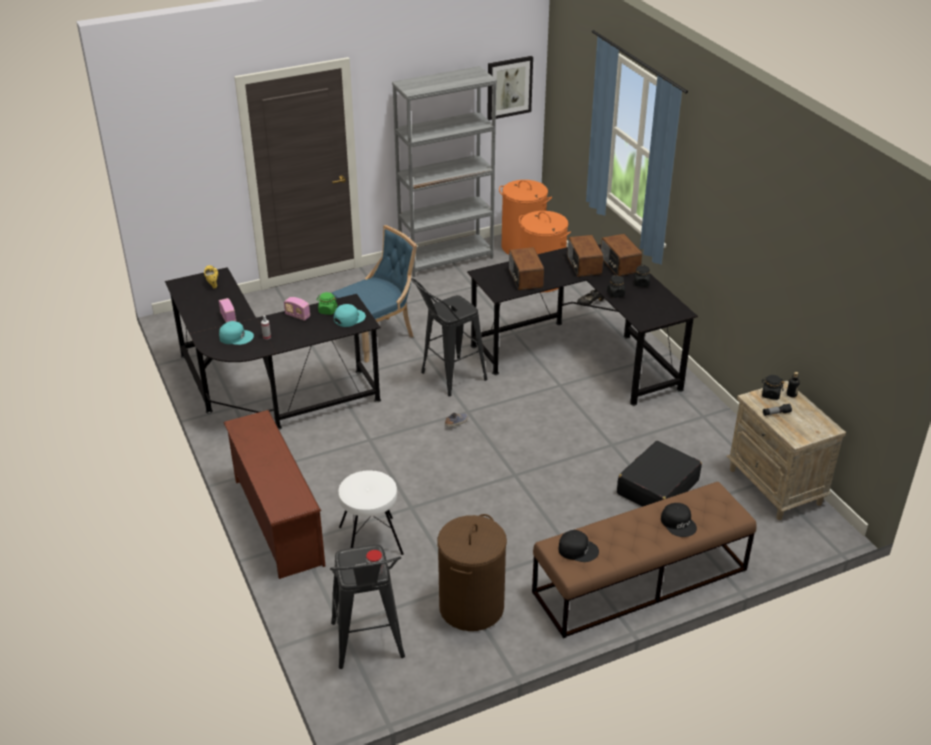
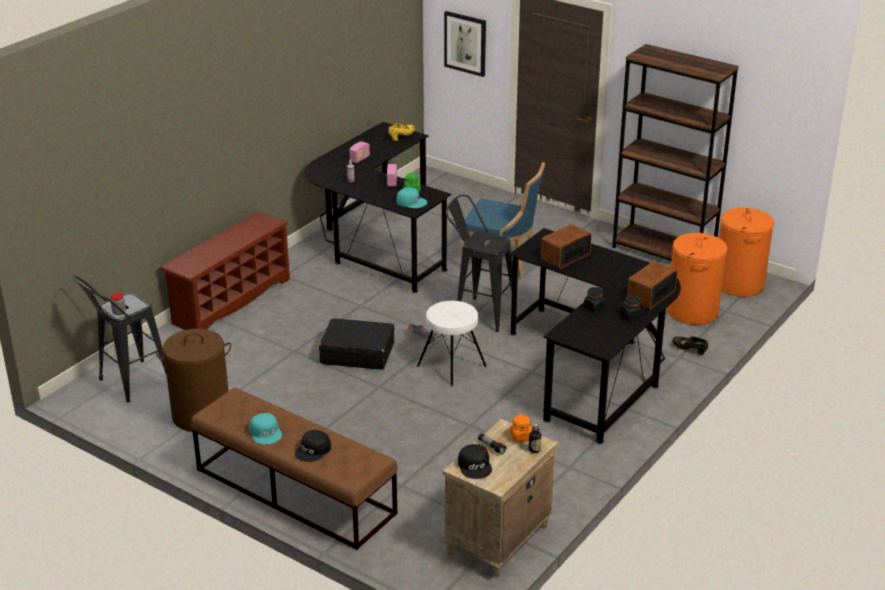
camera: 60 degrees right, 5 degrees down
turquoise cap [219,321,254,345] -> turquoise cap moved to [249,413,282,444]
white stool [338,470,404,555] -> white stool moved to [417,301,487,387]
grey bookcase [392,66,497,277] -> brown bookcase [612,44,739,261]
picture [487,56,533,120] -> picture moved to [444,11,486,77]
black cap [558,530,599,562] -> black cap moved to [458,444,492,479]
radio [567,235,603,277] -> none
black suitcase [617,441,702,507] -> black suitcase moved to [319,318,395,370]
black jar [761,375,784,400] -> orange jar [510,415,532,443]

